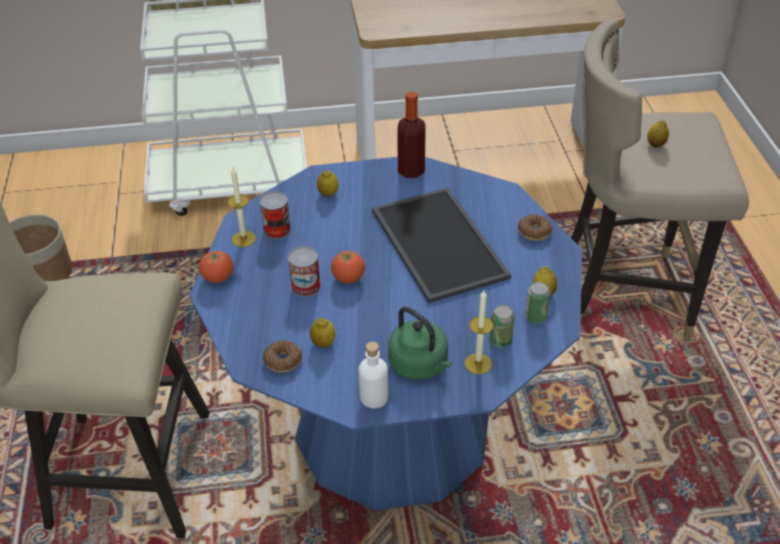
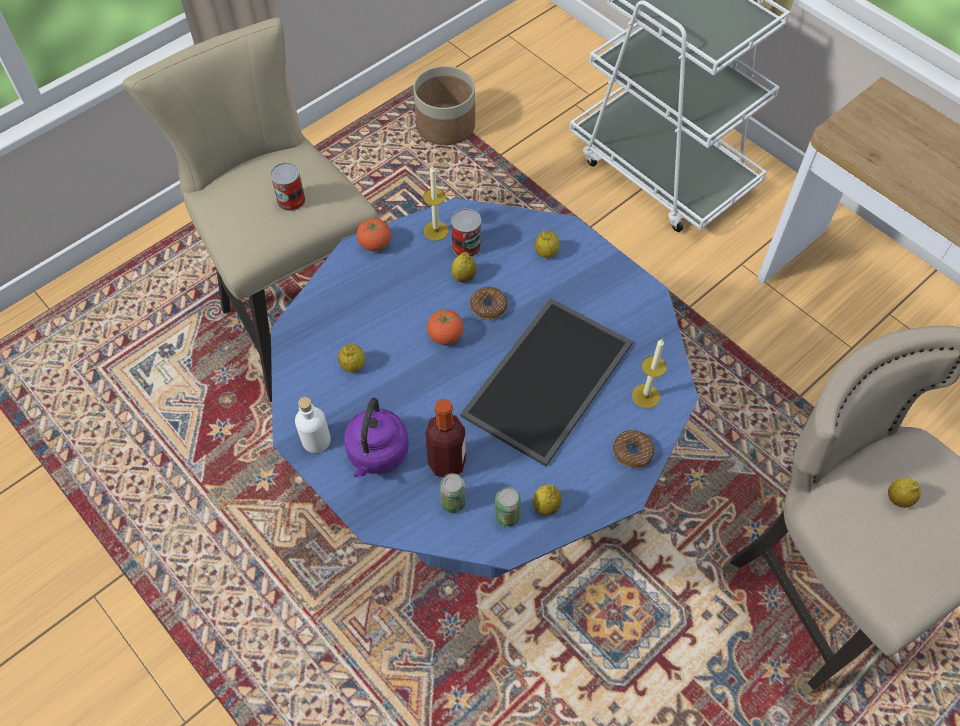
camera: 55 degrees right, 15 degrees up
donut [263,340,302,373] -> donut moved to [470,287,508,320]
can [288,246,321,297] -> can moved to [270,162,305,211]
green kettle [388,306,452,380] -> purple kettle [344,398,409,478]
bottle [397,92,426,178] -> bottle moved to [425,399,466,477]
candle [465,290,493,374] -> candle moved to [632,339,667,408]
none -> lemon [452,252,476,282]

